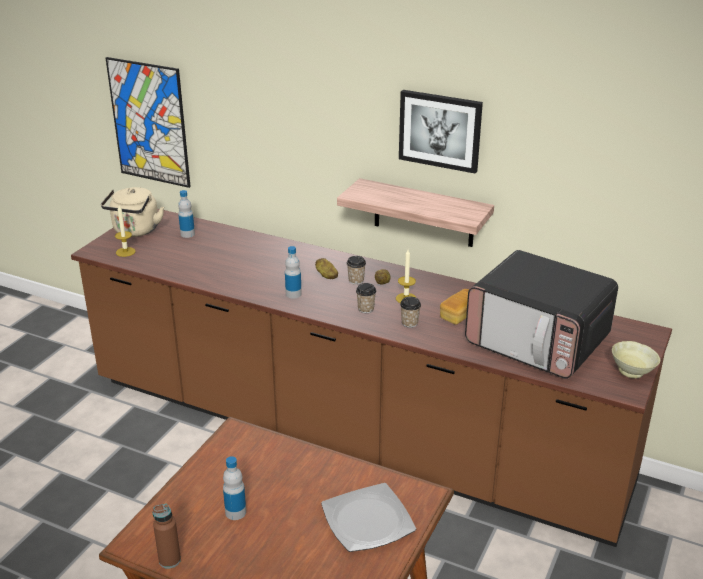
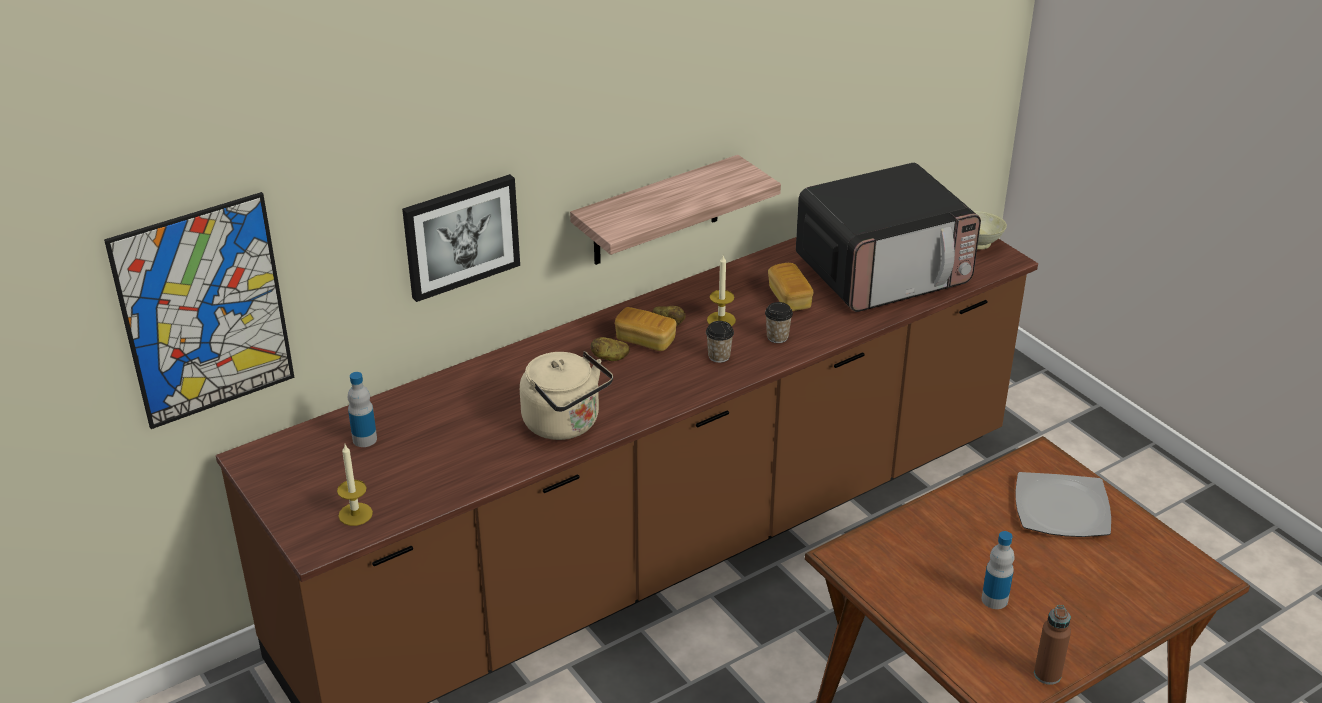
camera: 60 degrees left, 5 degrees up
beige kettle [101,187,164,237] -> beige kettle moved to [520,351,613,440]
bottle [285,246,302,298] -> none
cup [347,256,366,285] -> bread [615,307,677,351]
picture [399,90,483,173] -> picture moved to [402,174,520,302]

